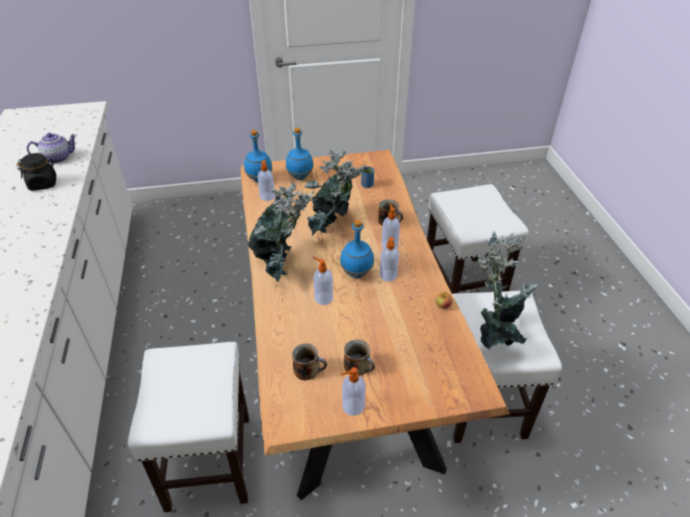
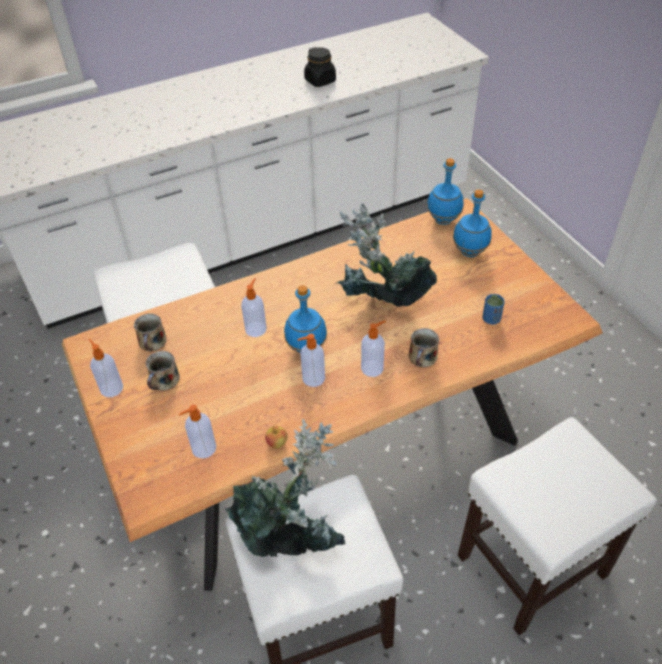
camera: 75 degrees right, 5 degrees up
teapot [27,133,77,163] -> none
potted plant [248,183,314,282] -> none
soap dispenser [258,160,275,201] -> soap dispenser moved to [179,405,216,458]

